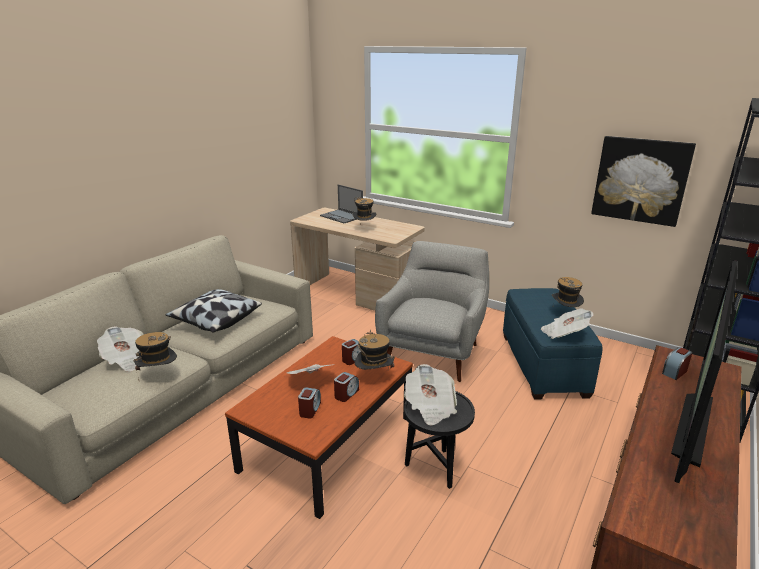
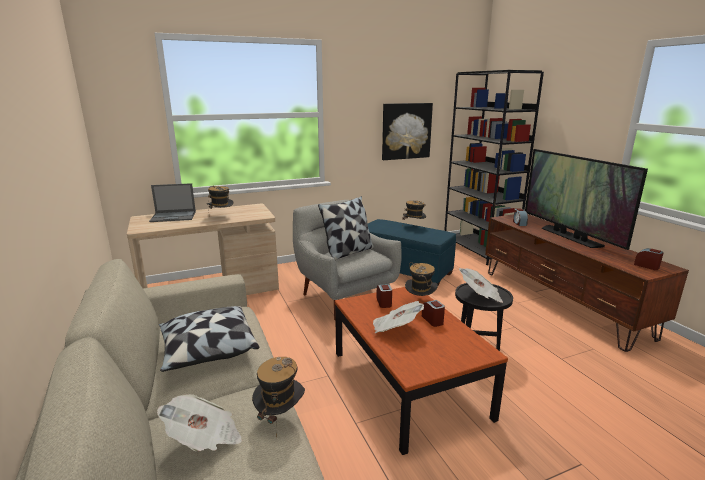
camera: 55 degrees left, 5 degrees down
alarm clock [298,387,321,419] -> alarm clock moved to [634,248,664,270]
newspaper [541,309,594,339] -> none
none -> pillow [318,196,374,260]

